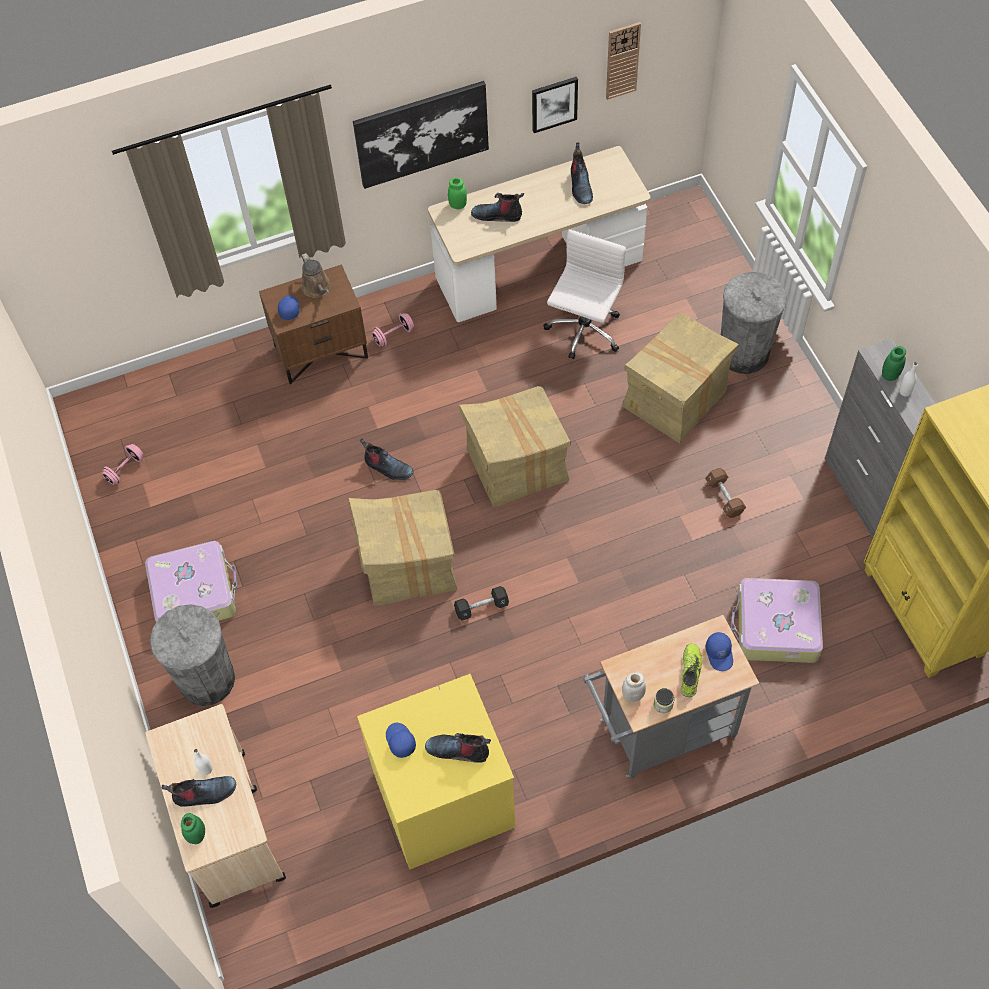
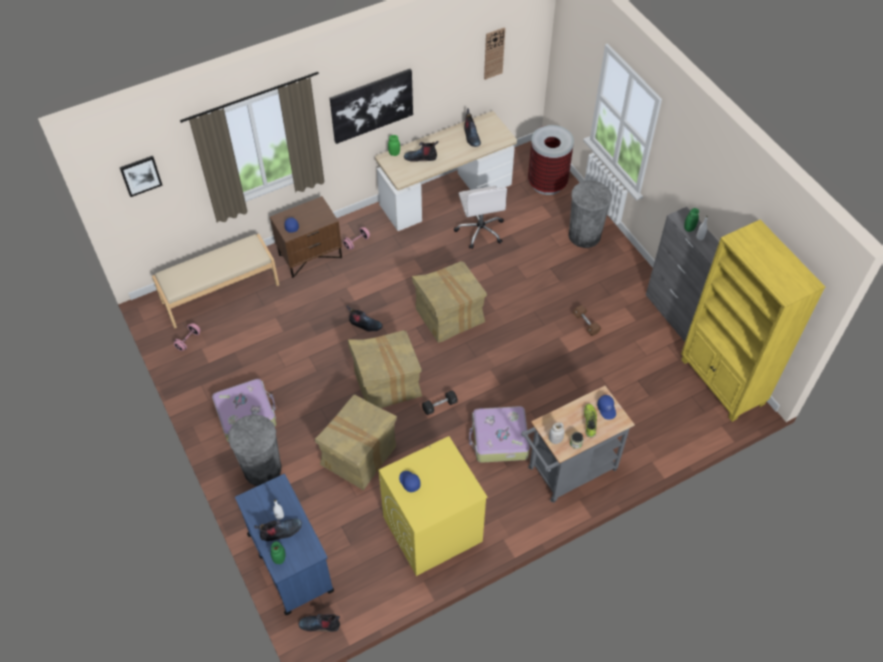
camera: 10 degrees left, 5 degrees down
beige cart [146,704,286,908] -> blue cart [235,474,334,615]
brown watering can [301,253,330,298] -> none
boot [425,733,491,763] -> boot moved to [299,614,340,632]
picture [532,77,578,133] -> picture moved to [120,156,163,197]
white office chair [543,229,626,359] -> white office chair turned 150 degrees clockwise [454,186,507,249]
cardboard box [622,312,739,443] -> cardboard box moved to [315,395,397,491]
suitcase [731,578,823,663] -> suitcase moved to [469,406,530,463]
none -> beige bench [152,234,279,328]
none -> trash can [528,125,574,195]

